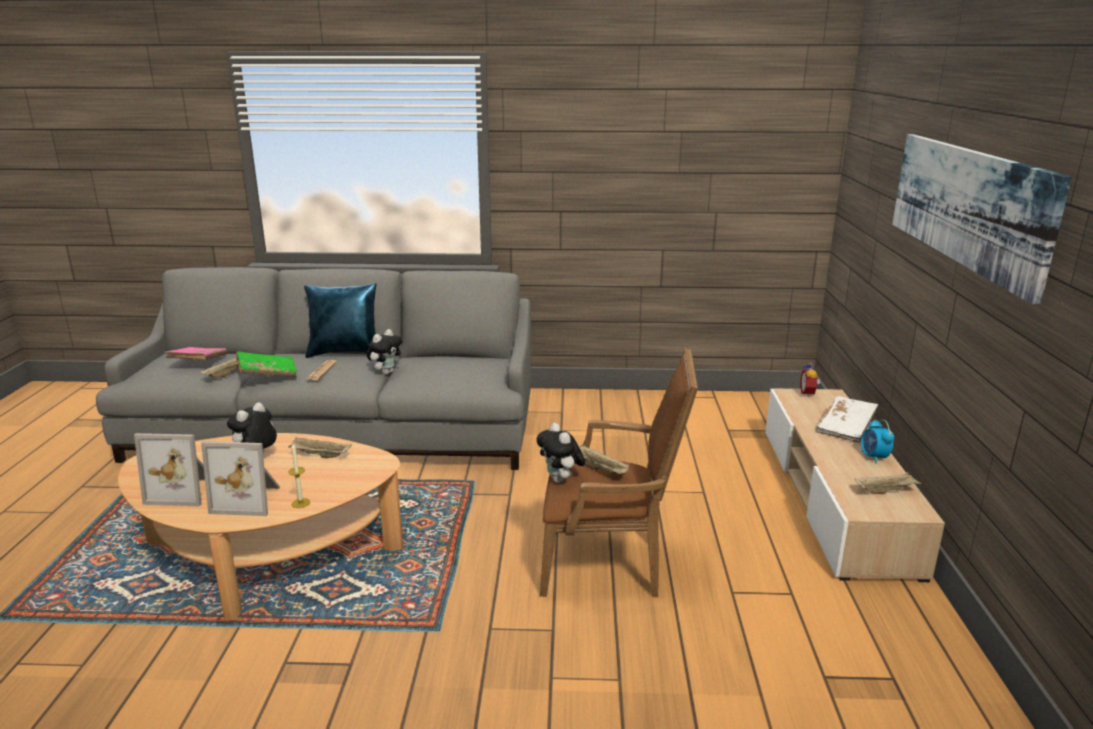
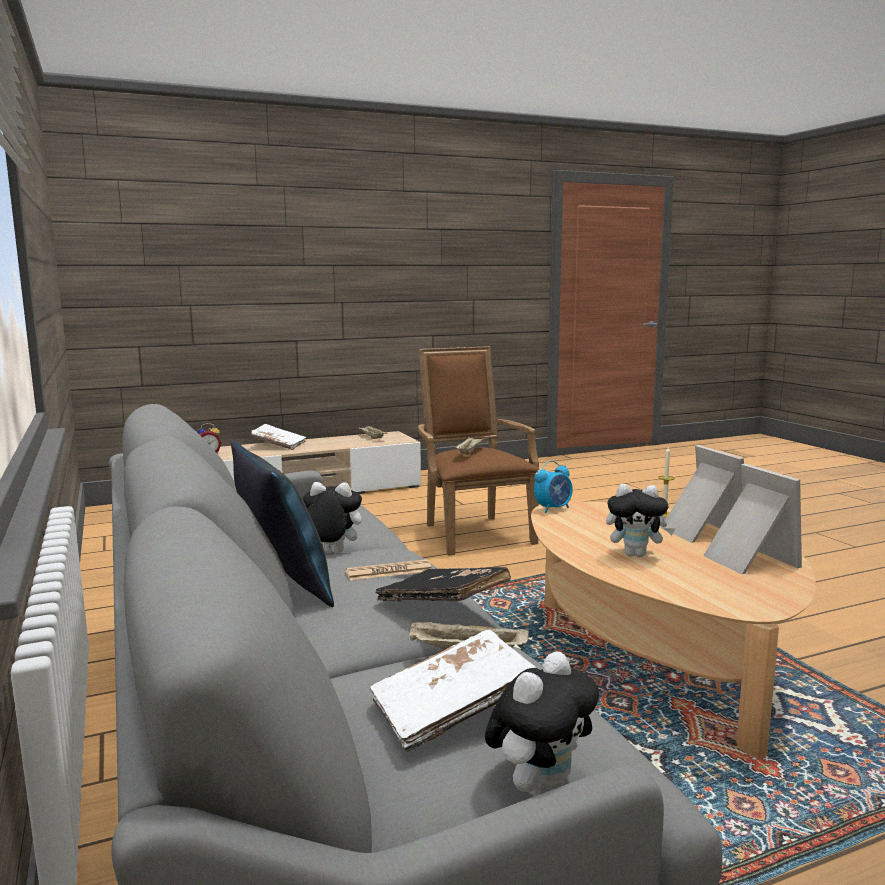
camera: 115 degrees left, 10 degrees down
pink book [165,347,227,360] -> white book [370,630,538,752]
green book [236,351,297,378] -> black book [375,567,511,602]
beige tray [288,437,352,458] -> none
plush toy [537,423,585,483] -> plush toy moved to [485,652,599,797]
alarm clock [861,420,894,464] -> alarm clock moved to [534,460,573,513]
picture [892,134,1072,304] -> none

